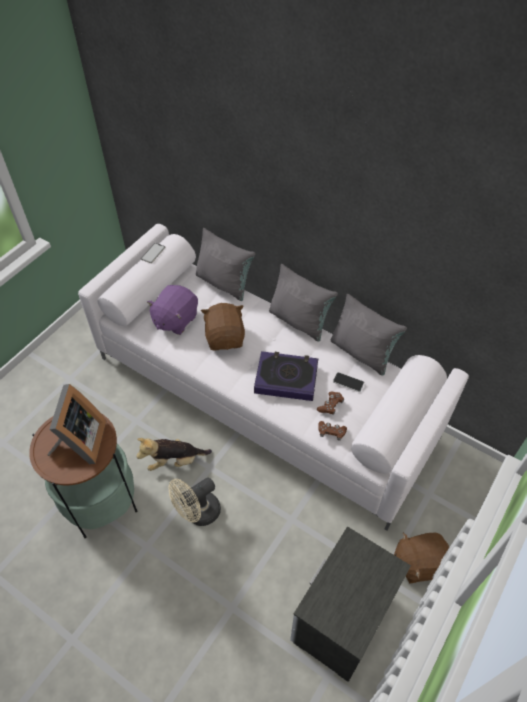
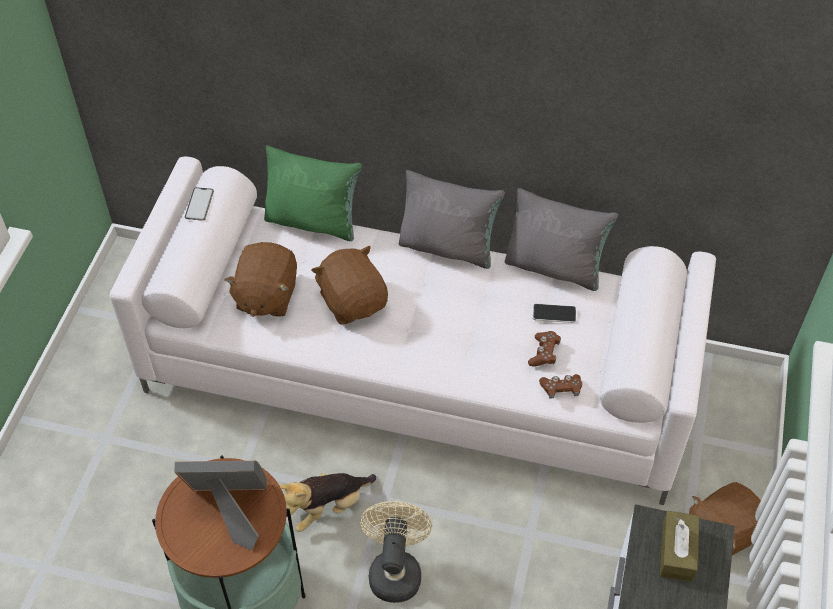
camera: 20 degrees left, 0 degrees up
picture frame [47,384,106,464] -> picture frame turned 75 degrees counterclockwise [174,461,267,550]
purple plush toy [147,285,198,335] -> brown plush toy [224,242,297,317]
beige fan [169,477,221,526] -> beige fan turned 150 degrees clockwise [360,501,432,603]
grey pillow [196,228,255,301] -> green pillow [264,146,362,241]
book [254,351,318,401] -> none
none -> brown tissue box [660,511,699,582]

